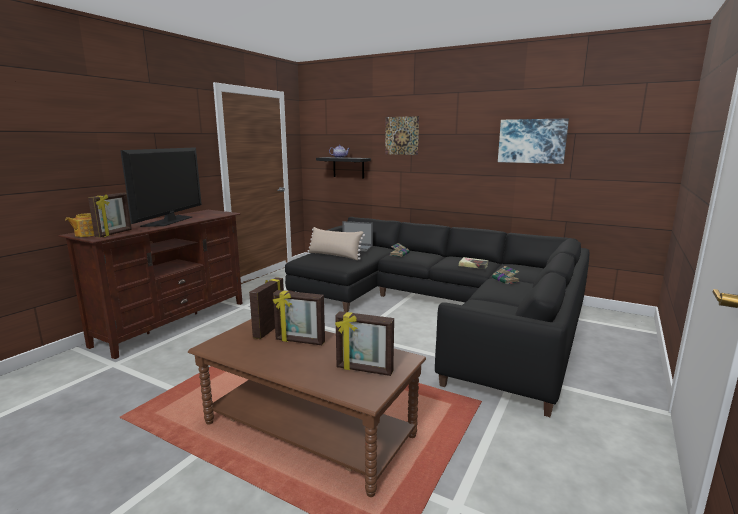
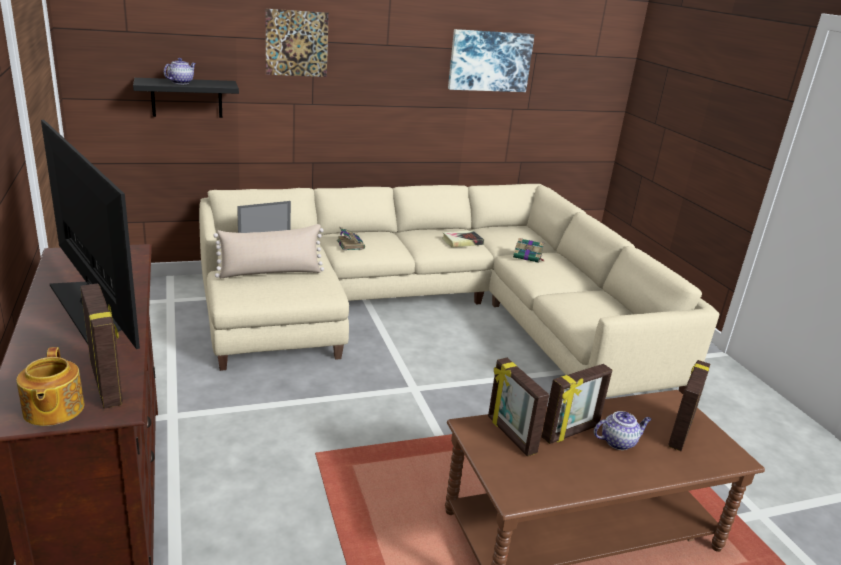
camera: 50 degrees left, 10 degrees up
black sofa [285,217,589,417] -> beige sofa [199,184,719,397]
picture frame [335,311,394,376] -> picture frame turned 150 degrees clockwise [669,360,710,451]
none -> teapot [594,411,652,450]

